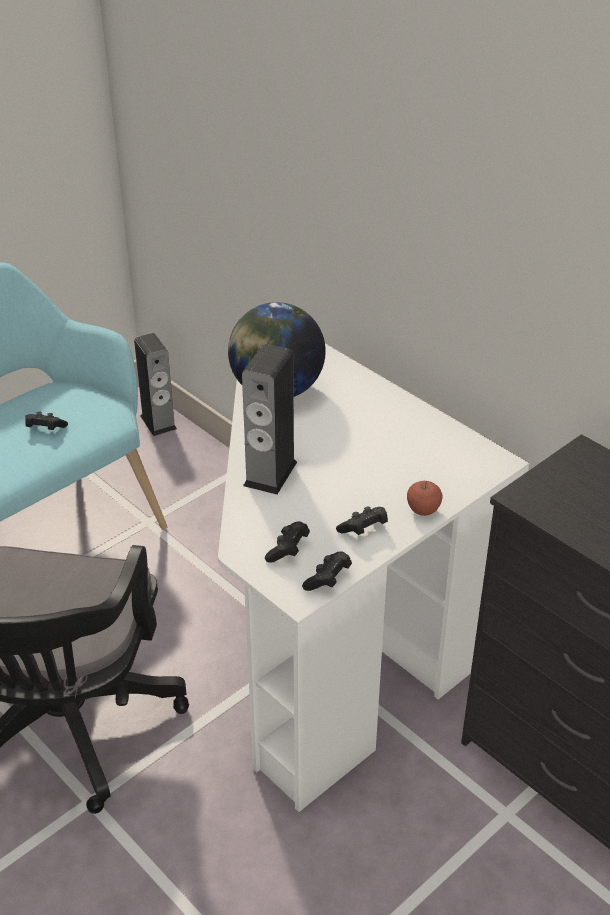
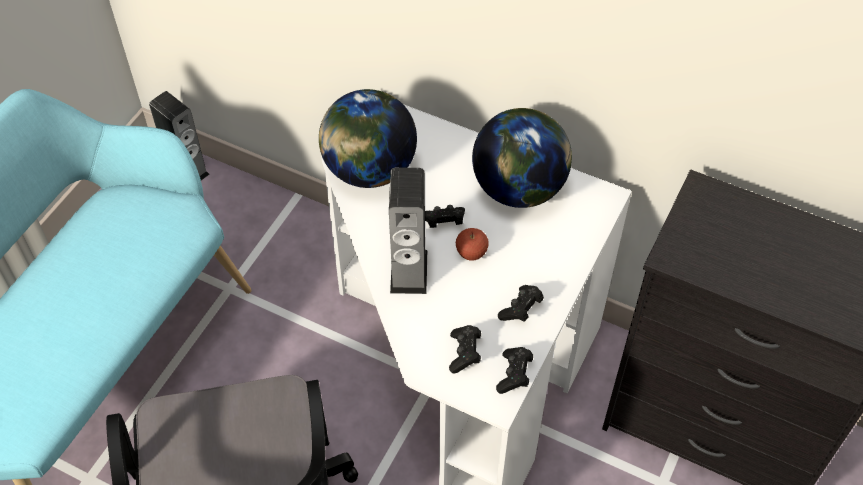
camera: 20 degrees left, 15 degrees up
black game controller [25,411,68,430] -> black game controller moved to [425,205,465,228]
apple [407,481,442,516] -> apple moved to [456,228,489,261]
none -> globe [472,108,572,208]

